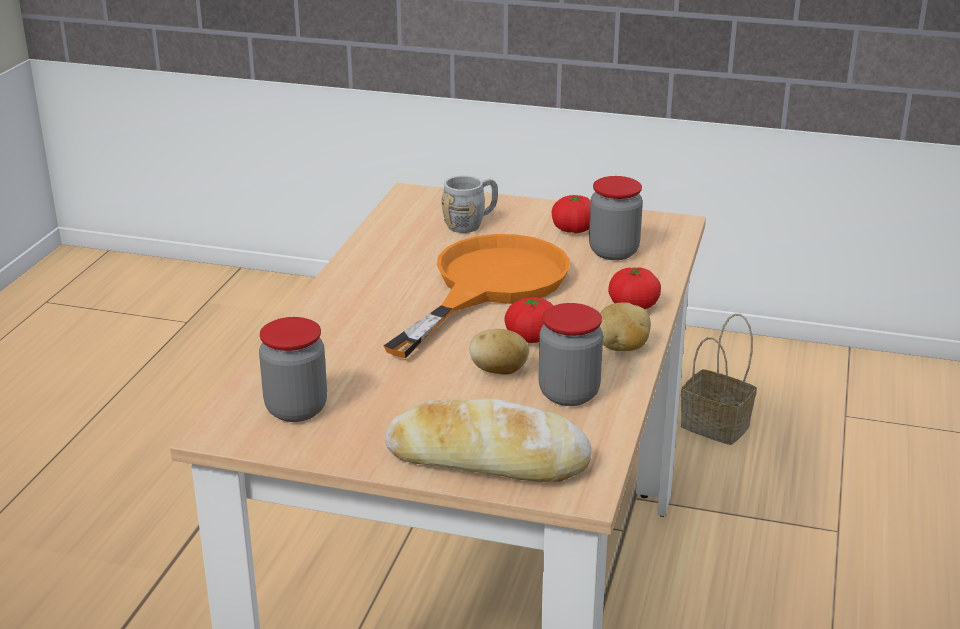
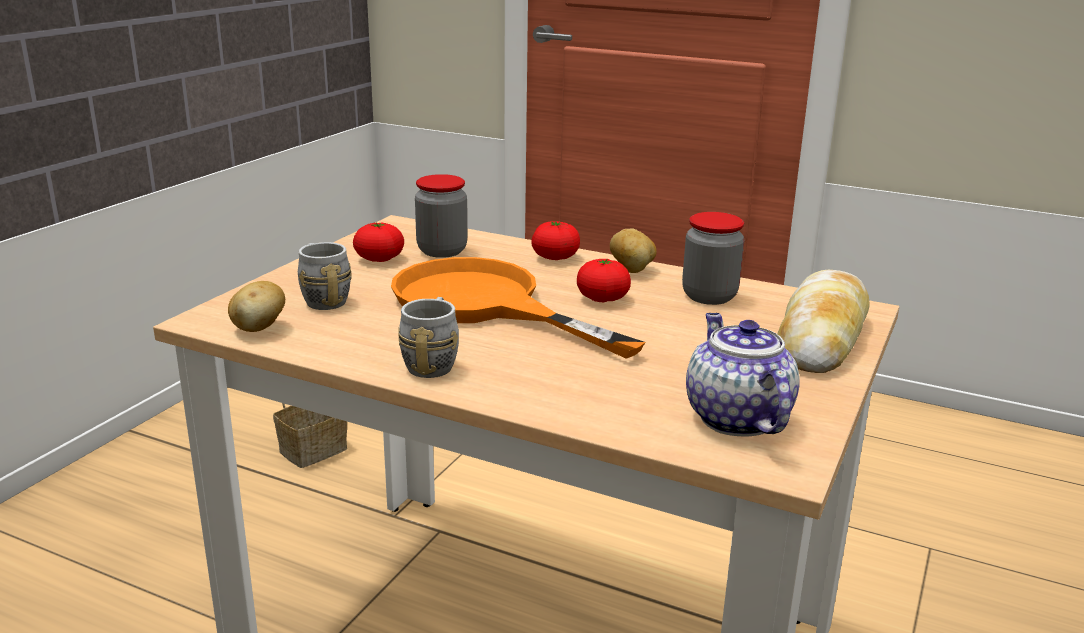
camera: 80 degrees left, 5 degrees down
jar [259,317,327,422] -> teapot [686,313,800,436]
potato [469,329,529,375] -> potato moved to [228,281,285,332]
none -> grey mug [398,297,459,378]

